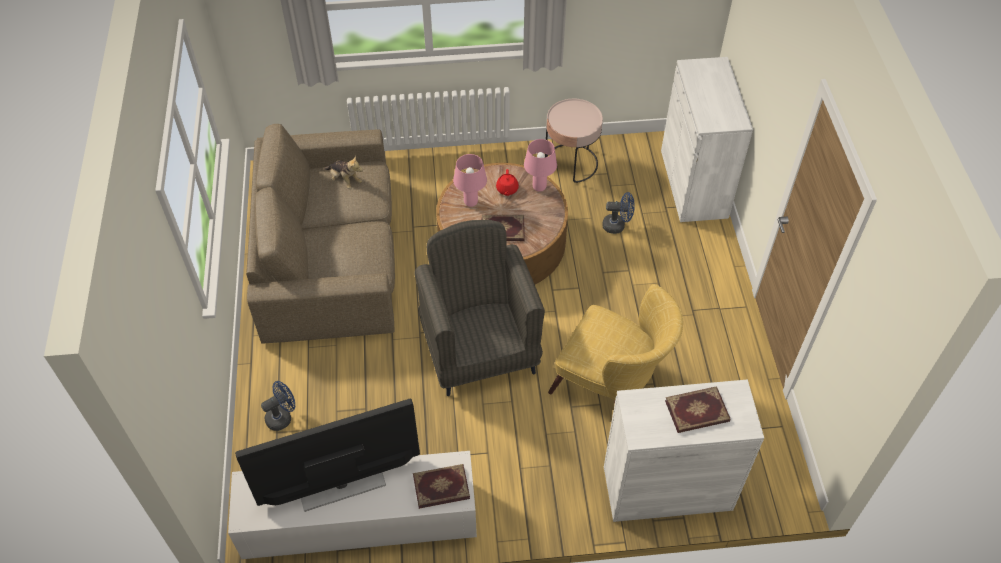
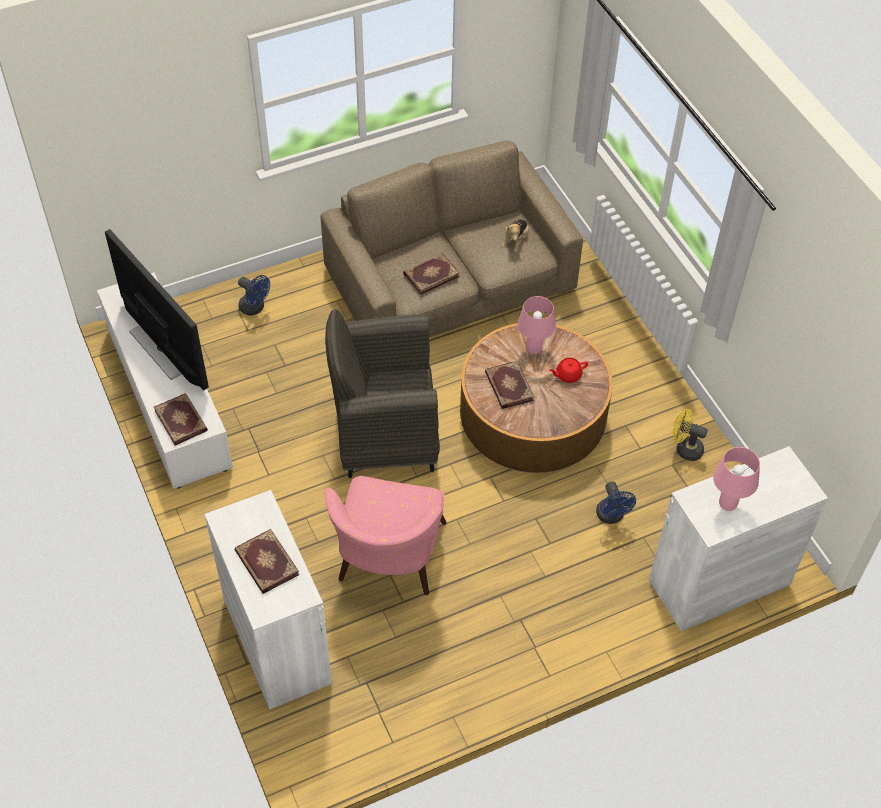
camera: 70 degrees right, 0 degrees up
grey armchair [414,220,545,396] -> grey armchair turned 150 degrees counterclockwise [325,309,440,478]
pink table lamp [524,139,557,192] -> pink table lamp moved to [713,447,760,511]
pink side table [545,99,603,183] -> yellow fan [673,409,708,461]
yellow armchair [548,284,683,404] -> pink armchair [324,476,447,595]
none -> book [403,253,460,295]

